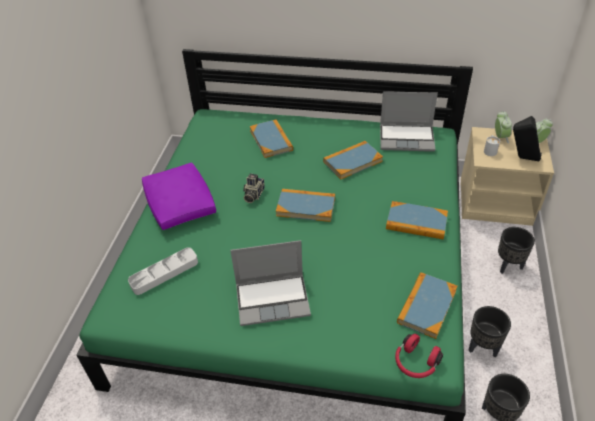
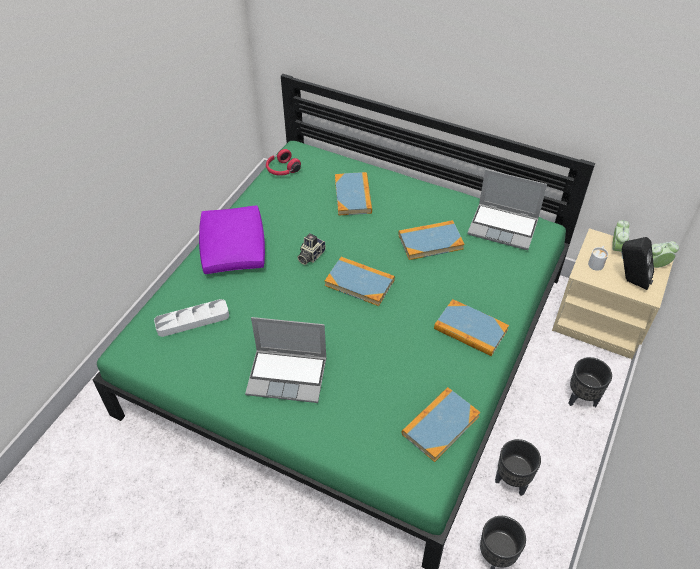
camera: 15 degrees right, 5 degrees up
red headphones [395,334,443,378] -> red headphones moved to [266,149,301,176]

